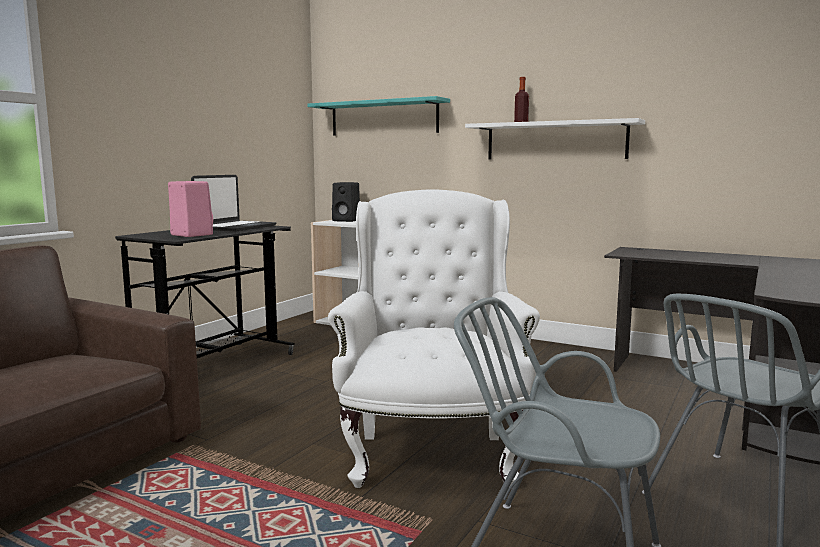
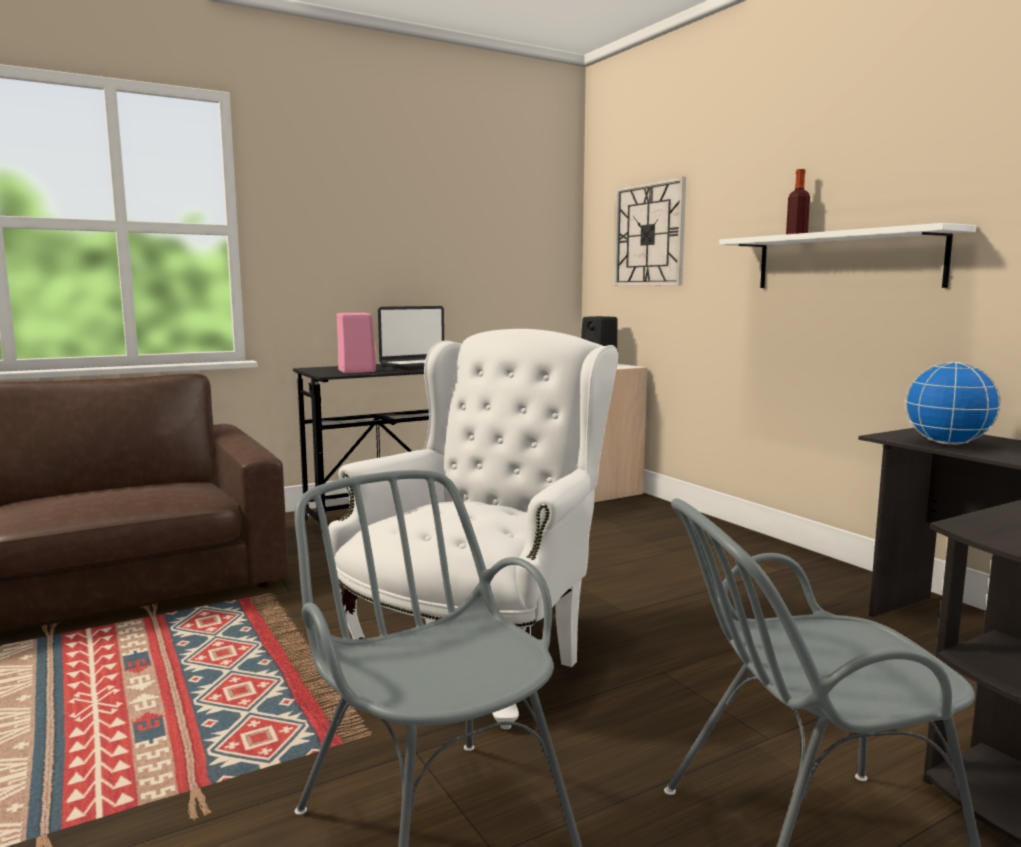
camera: 30 degrees right, 0 degrees up
turquoise shelf [307,96,450,136] -> wall clock [614,177,686,286]
none -> globe [905,362,1001,445]

